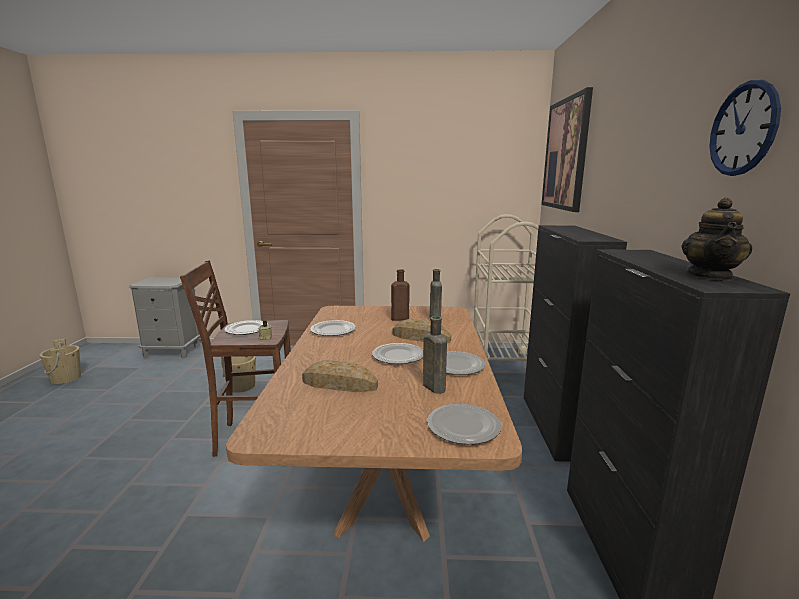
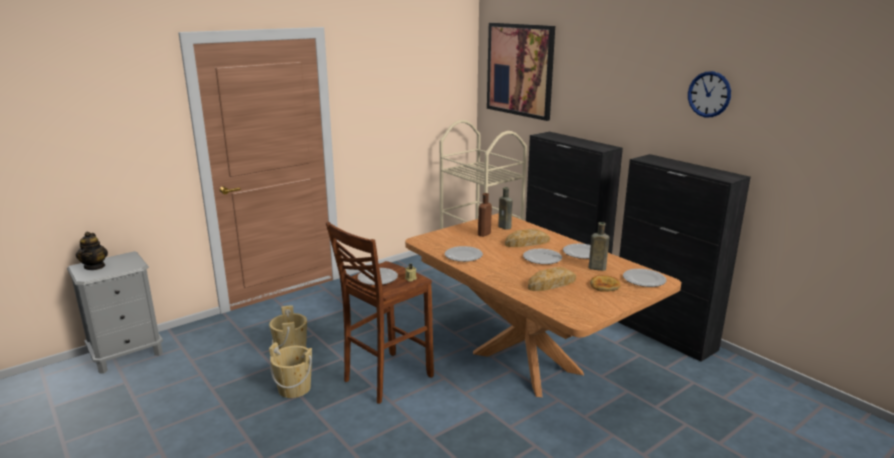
camera: 40 degrees left, 5 degrees up
beige bucket [39,339,81,384] -> beige bucket moved to [269,342,312,398]
teapot [681,198,752,281] -> teapot moved to [76,232,108,270]
none -> bread [590,275,621,292]

